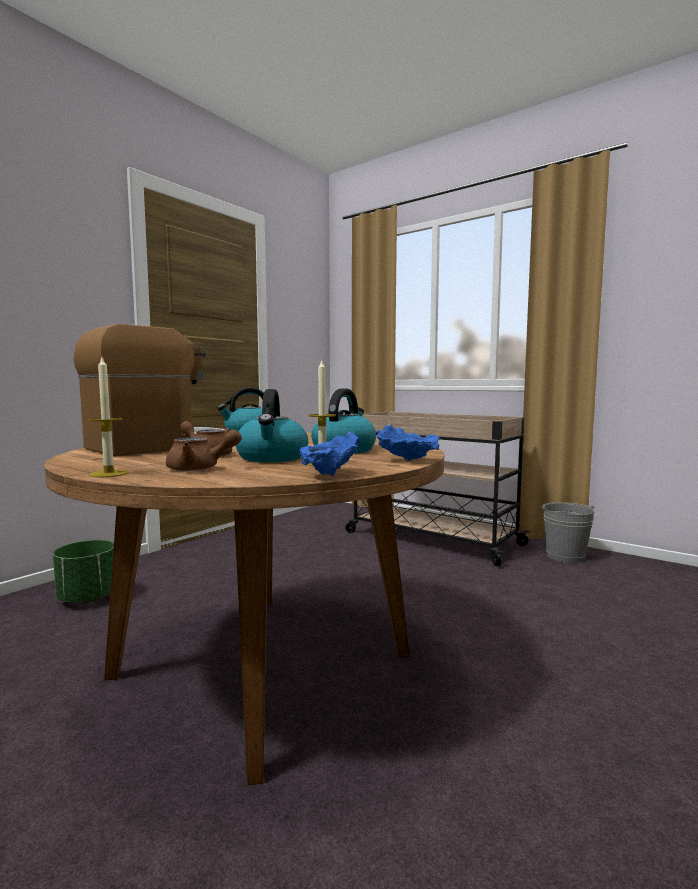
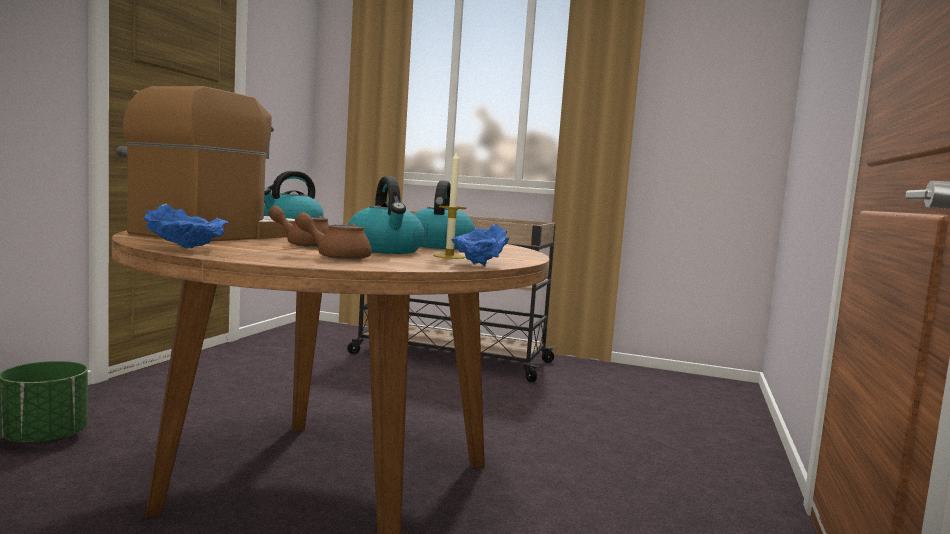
camera: 20 degrees left, 0 degrees up
candle [88,357,129,477] -> none
brown teapot [166,430,242,471] -> brown teapot turned 150 degrees counterclockwise [295,212,372,260]
blue bowl [377,424,440,461] -> blue bowl moved to [144,204,228,248]
grey bucket [540,502,595,563] -> none

